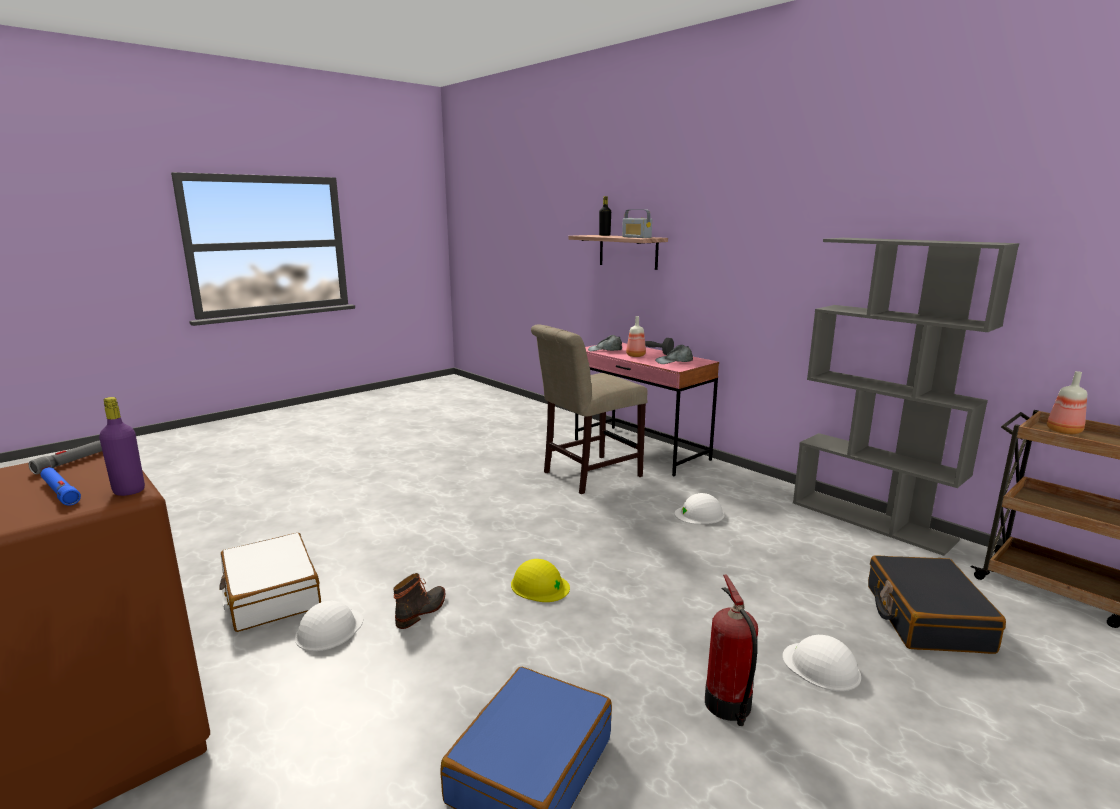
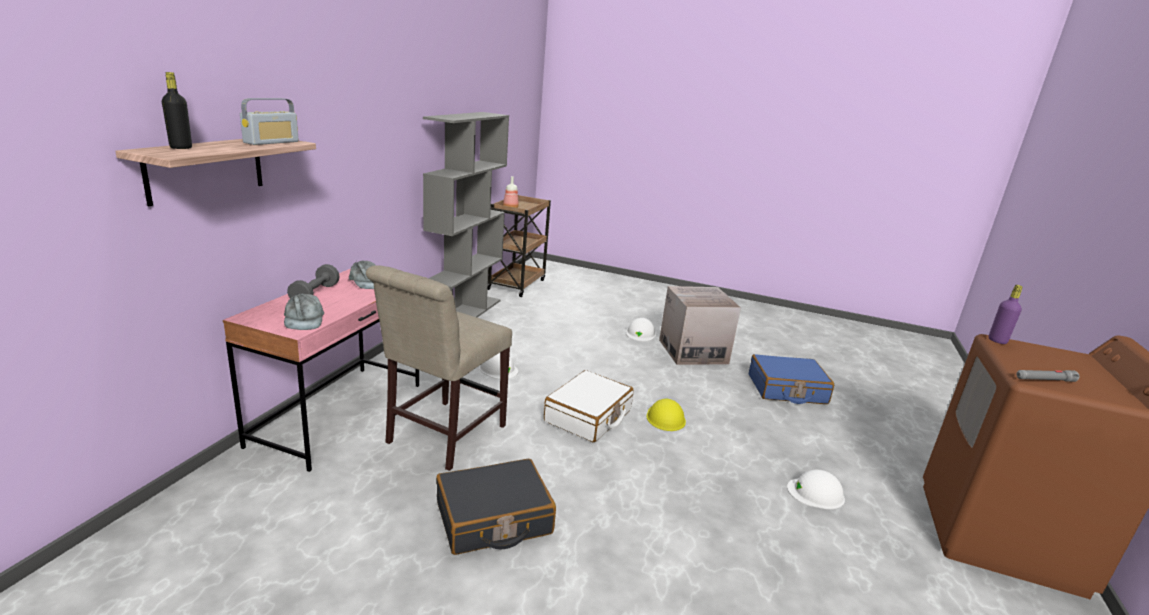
camera: 120 degrees left, 5 degrees up
blue flashlight [41,468,81,506] -> none
white suitcase [219,533,321,632] -> white suitcase moved to [544,370,633,442]
boot [393,573,446,629] -> none
beige chair [531,325,648,494] -> beige chair turned 90 degrees clockwise [366,265,512,471]
bottle [626,316,646,357] -> none
fire extinguisher [705,574,758,726] -> cardboard box [659,286,741,365]
black suitcase [868,555,1006,654] -> black suitcase moved to [436,459,556,555]

